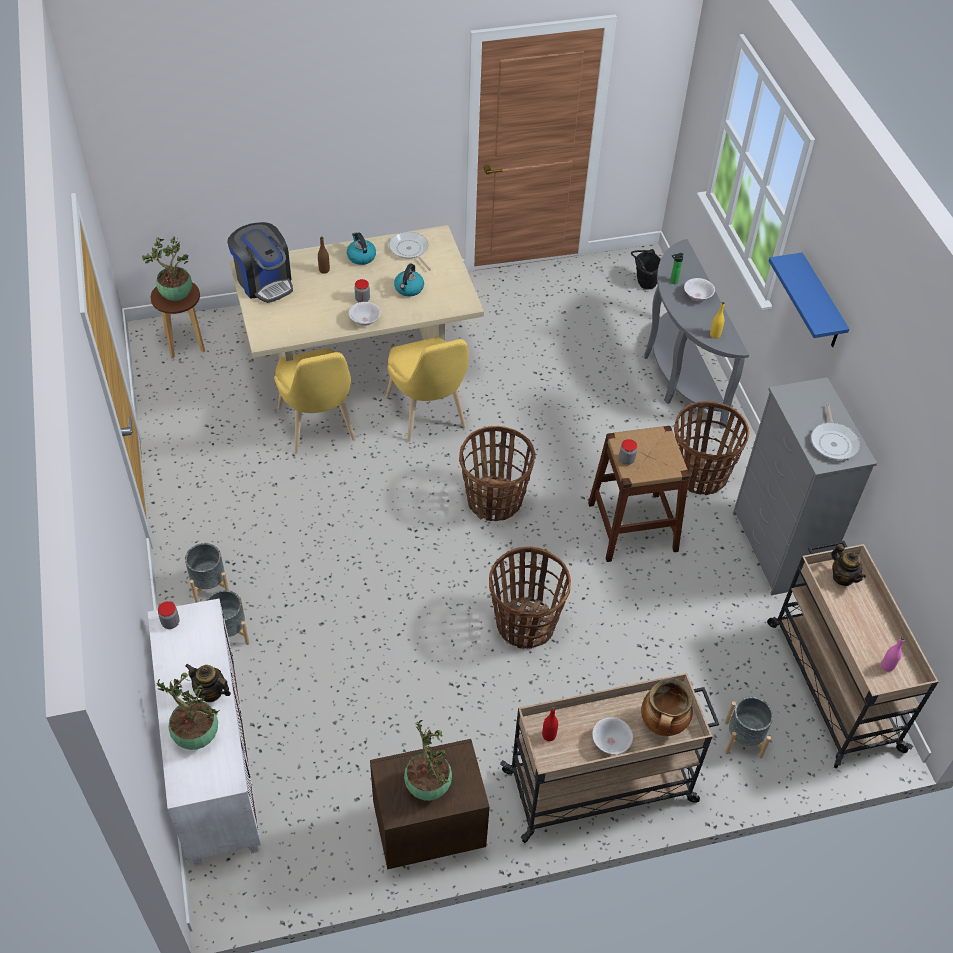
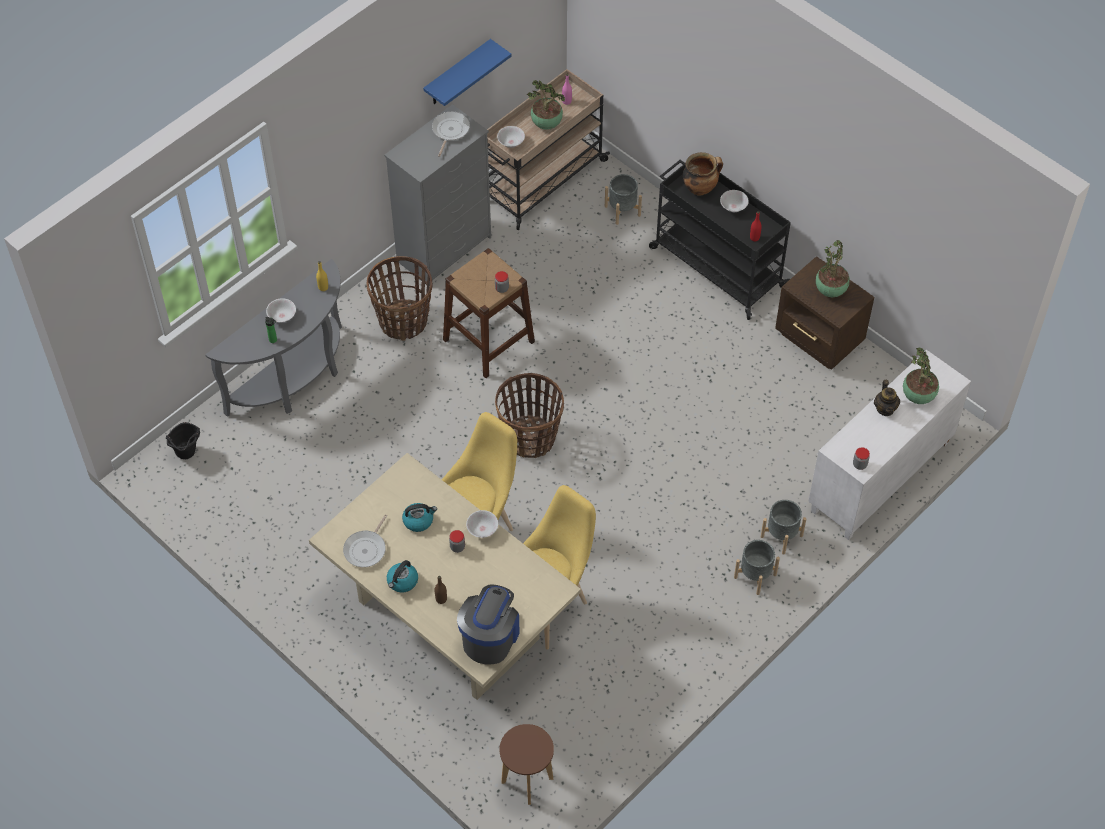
camera: 120 degrees left, 5 degrees up
potted plant [142,237,192,301] -> potted plant moved to [527,80,565,130]
basket [489,547,571,649] -> none
beige cart [500,673,719,843] -> black cart [649,160,791,320]
blue shelf [769,252,849,347] -> blue shelf moved to [423,39,512,106]
frying pan [811,403,860,460] -> frying pan turned 45 degrees counterclockwise [432,112,470,157]
teapot [831,544,866,586] -> white bowl [497,126,525,148]

